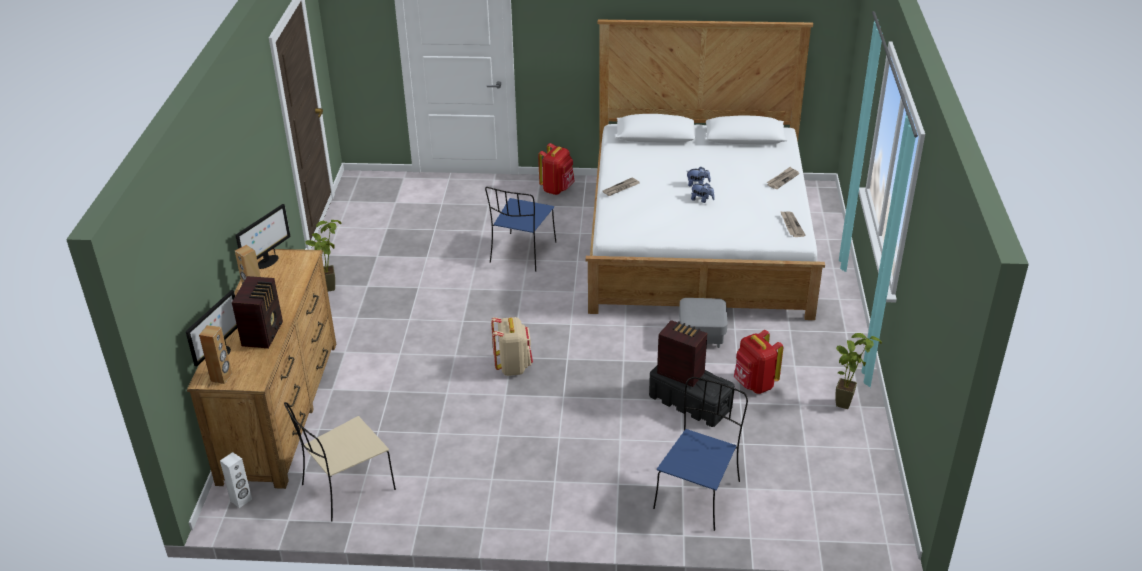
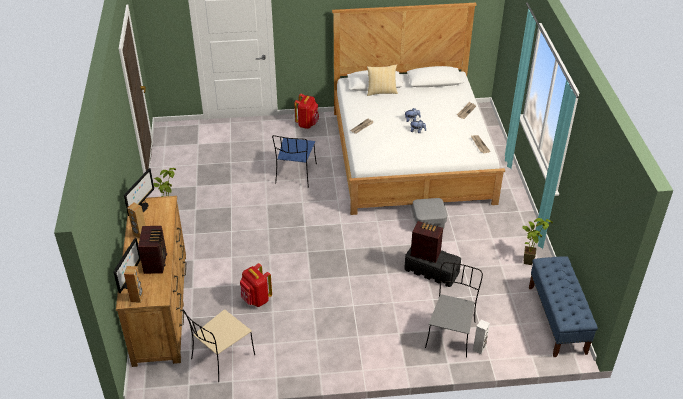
camera: 10 degrees left, 5 degrees up
white speaker [220,452,252,508] -> white speaker moved to [473,320,490,354]
beige backpack [491,317,533,376] -> none
blue chair [653,377,748,531] -> grey chair [425,262,483,358]
red backpack [734,330,784,394] -> red backpack moved to [240,263,272,307]
none -> pillow [367,64,398,96]
none -> blue bench [529,256,598,357]

